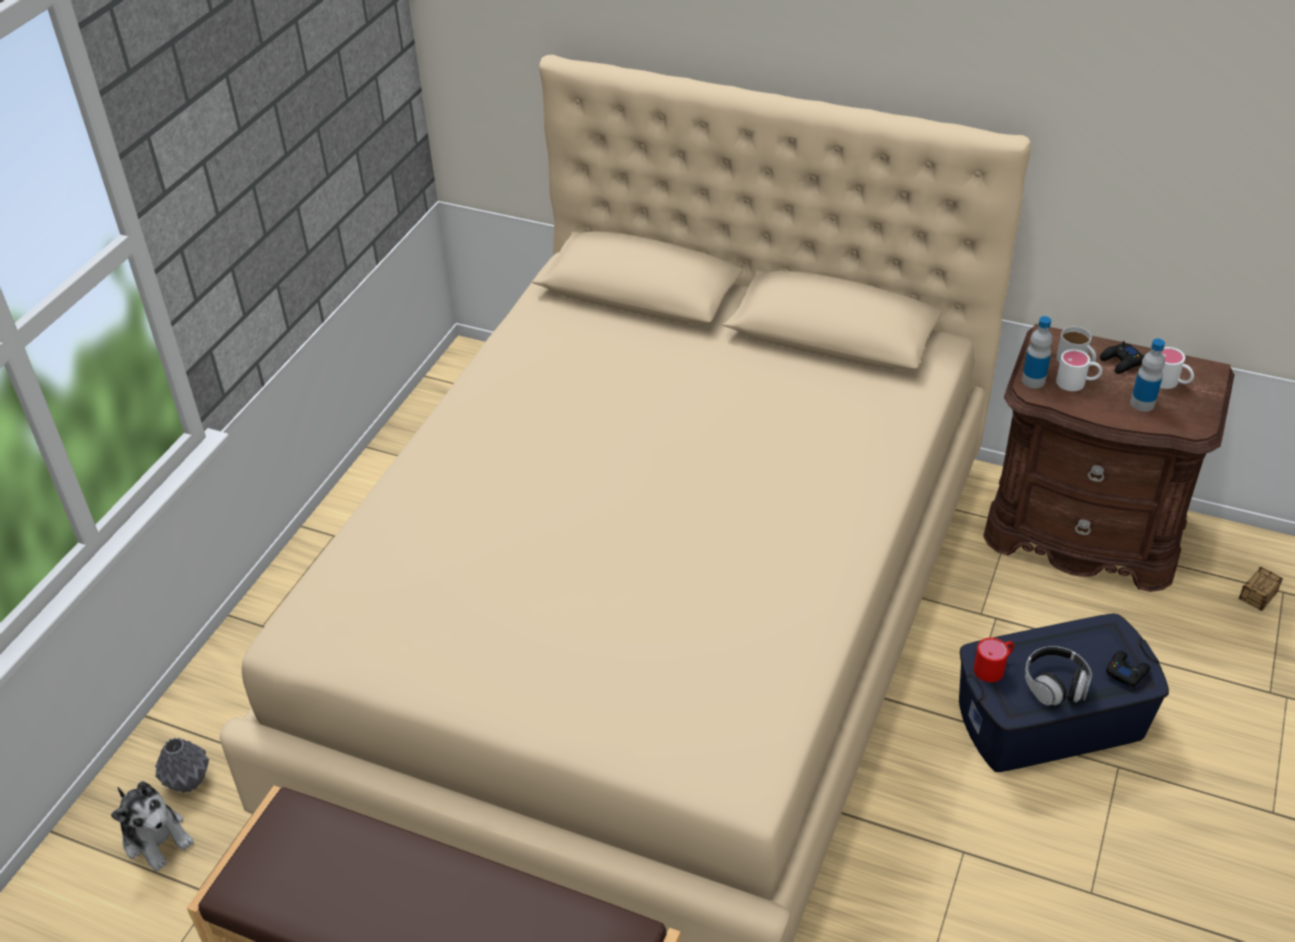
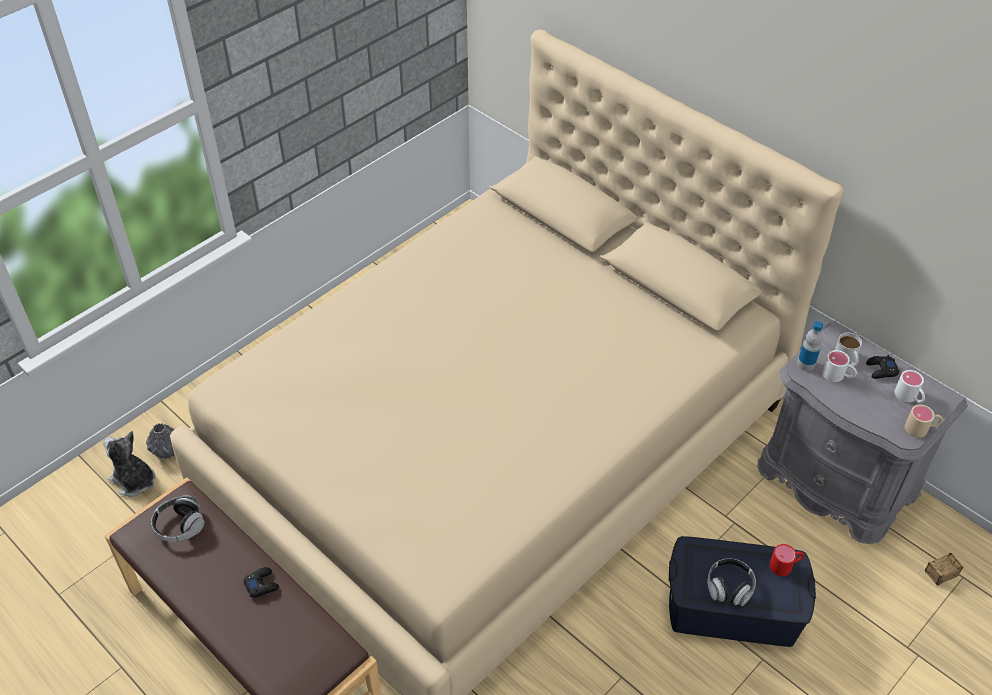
camera: 20 degrees right, 5 degrees up
plush toy [111,781,194,872] -> plush toy turned 150 degrees clockwise [104,431,155,497]
red mug [973,638,1014,682] -> red mug moved to [769,544,804,576]
brown nightstand [983,324,1234,592] -> grey nightstand [758,320,968,544]
black game controller [1106,651,1151,687] -> black game controller moved to [243,567,279,598]
bottle [1130,338,1165,412] -> none
none -> headphones [151,495,205,542]
none -> beige mug [905,405,943,438]

